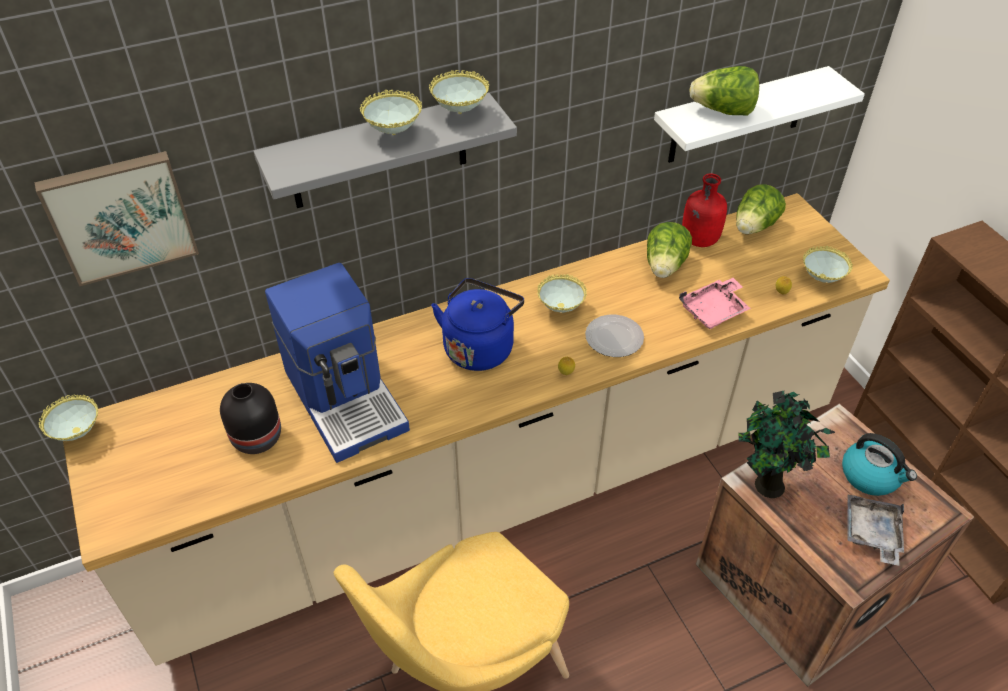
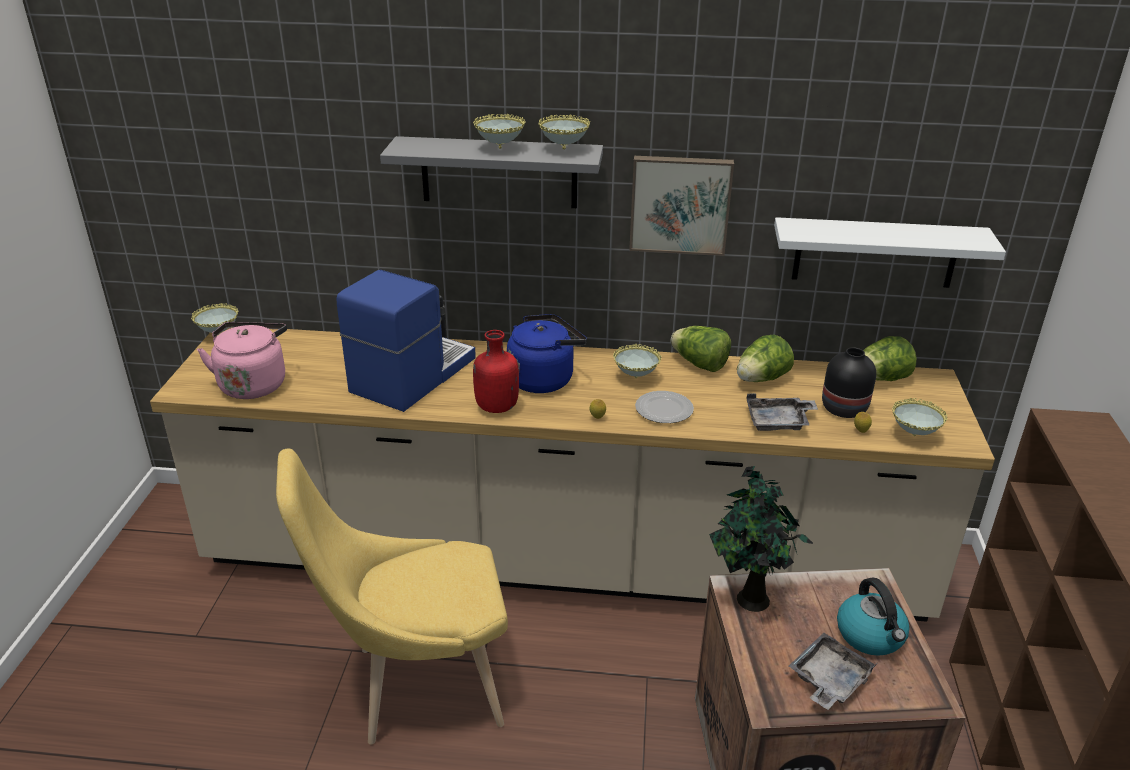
camera: 30 degrees right, 15 degrees down
picture [34,151,199,286] -> picture moved to [629,156,734,256]
black vase [220,383,281,454] -> black vase moved to [822,347,876,418]
coffee machine [265,263,410,463] -> coffee machine turned 150 degrees counterclockwise [337,270,476,412]
pink tray [679,278,751,329] -> grey tray [746,393,818,431]
red bottle [682,173,727,247] -> red bottle moved to [473,330,519,413]
lettuce [689,66,759,116] -> lettuce moved to [670,326,731,372]
none -> pink kettle [197,322,287,399]

